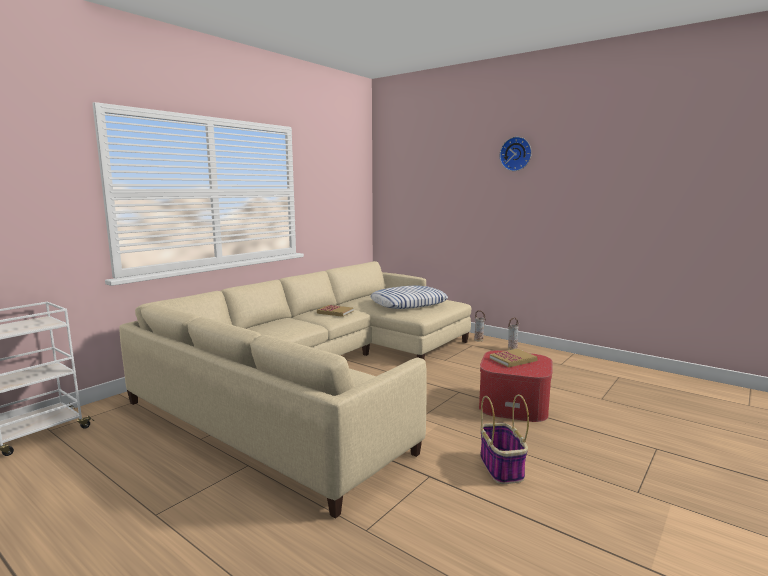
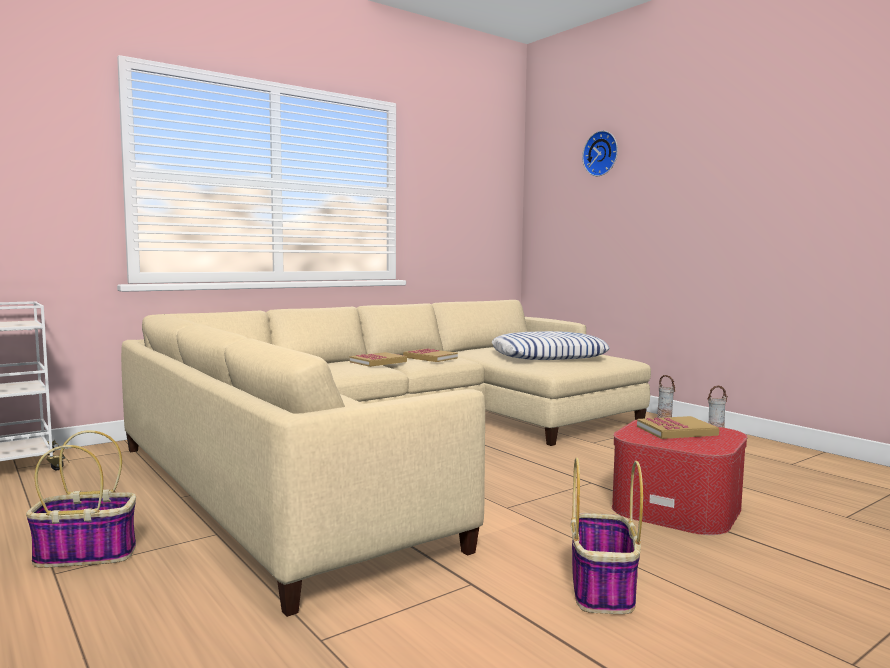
camera: 15 degrees right, 5 degrees down
wall clock [500,137,532,171] -> wall clock moved to [582,131,618,176]
none -> basket [26,430,136,568]
none -> book [350,352,407,367]

